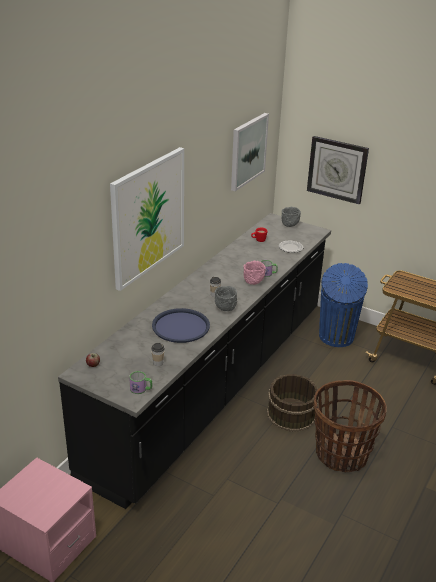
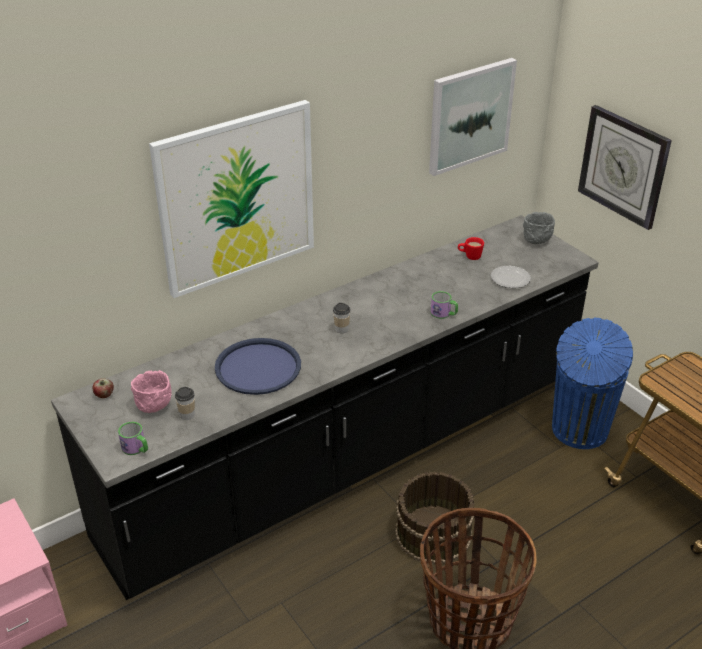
camera: 25 degrees right, 5 degrees up
grey bowl [215,286,237,311] -> none
pink bowl [244,261,266,285] -> pink bowl moved to [131,370,172,413]

